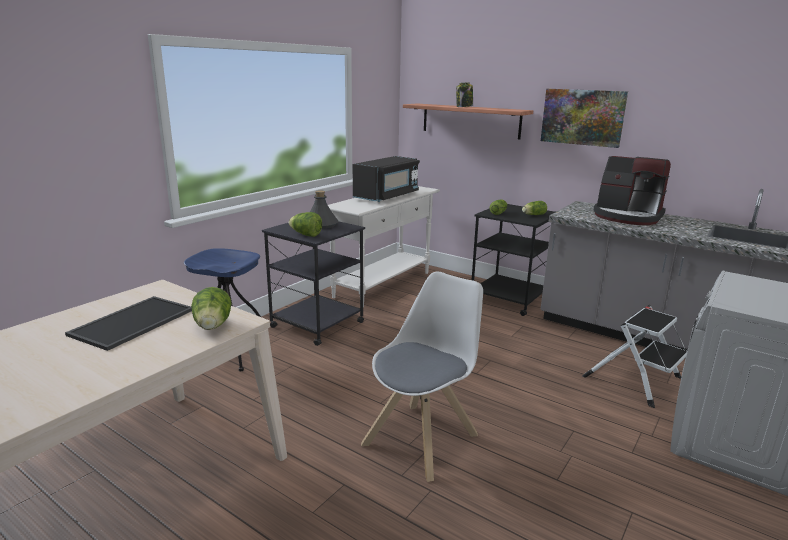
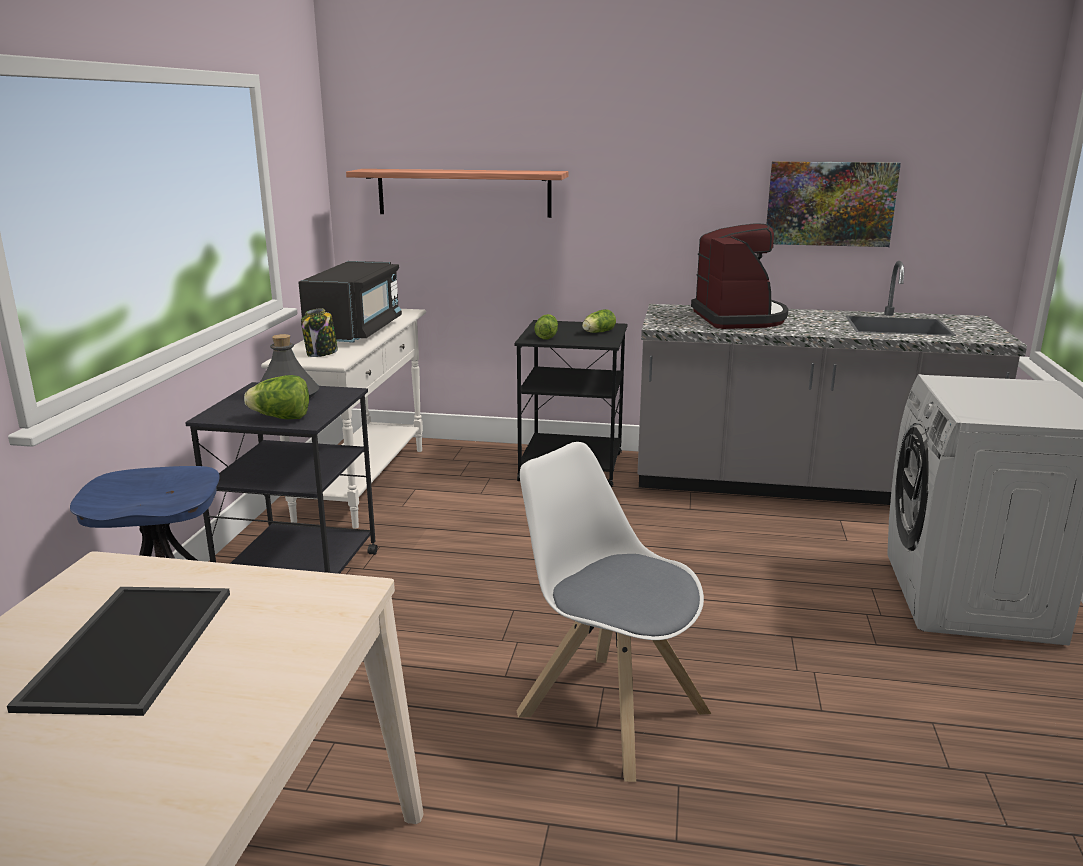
camera: 25 degrees left, 0 degrees up
lettuce [191,287,232,330] -> none
chair [361,272,483,482] -> chair turned 60 degrees counterclockwise [517,442,711,782]
jar [456,82,473,107] -> jar moved to [301,308,338,357]
picture [541,89,628,148] -> picture moved to [766,161,901,247]
step ladder [582,305,687,408] -> none
coffee machine [594,156,671,225] -> coffee machine turned 105 degrees counterclockwise [691,223,788,329]

